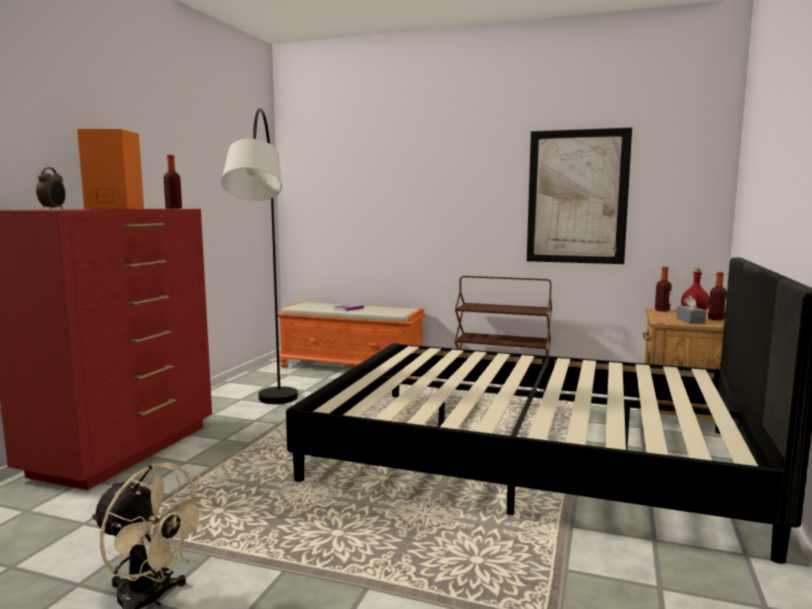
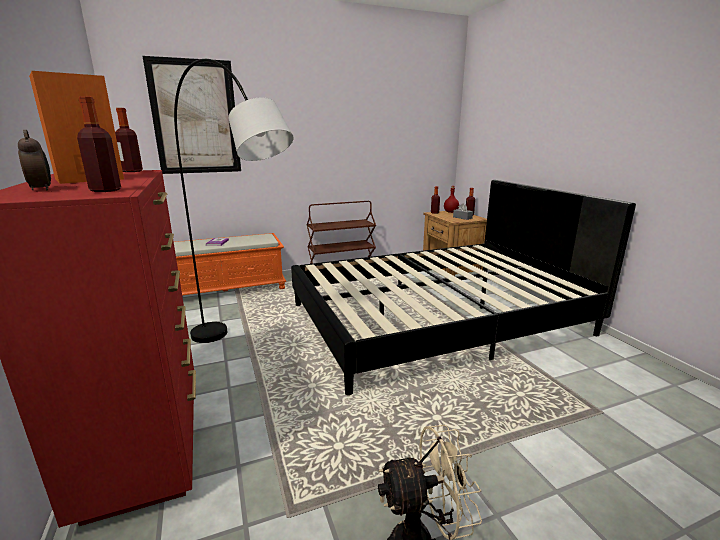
camera: 40 degrees left, 10 degrees up
picture [527,127,632,264] -> picture moved to [143,56,241,174]
none -> bottle [77,96,121,192]

